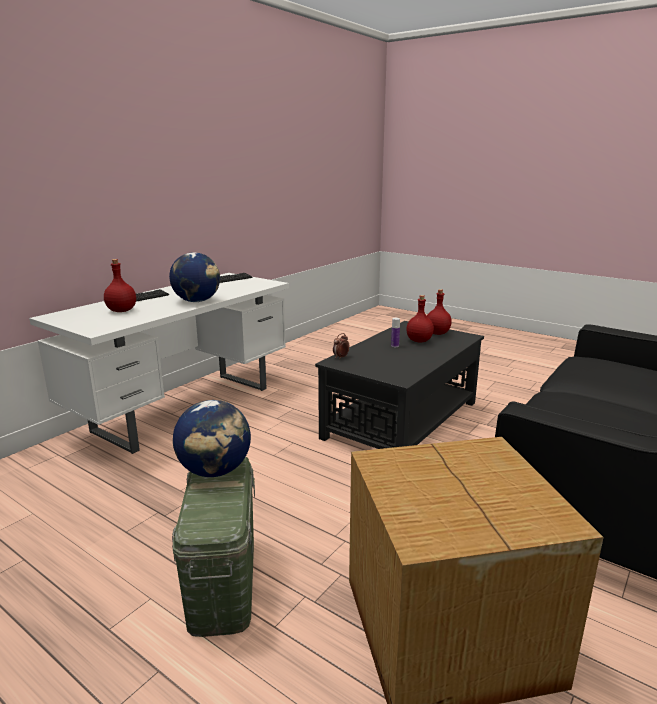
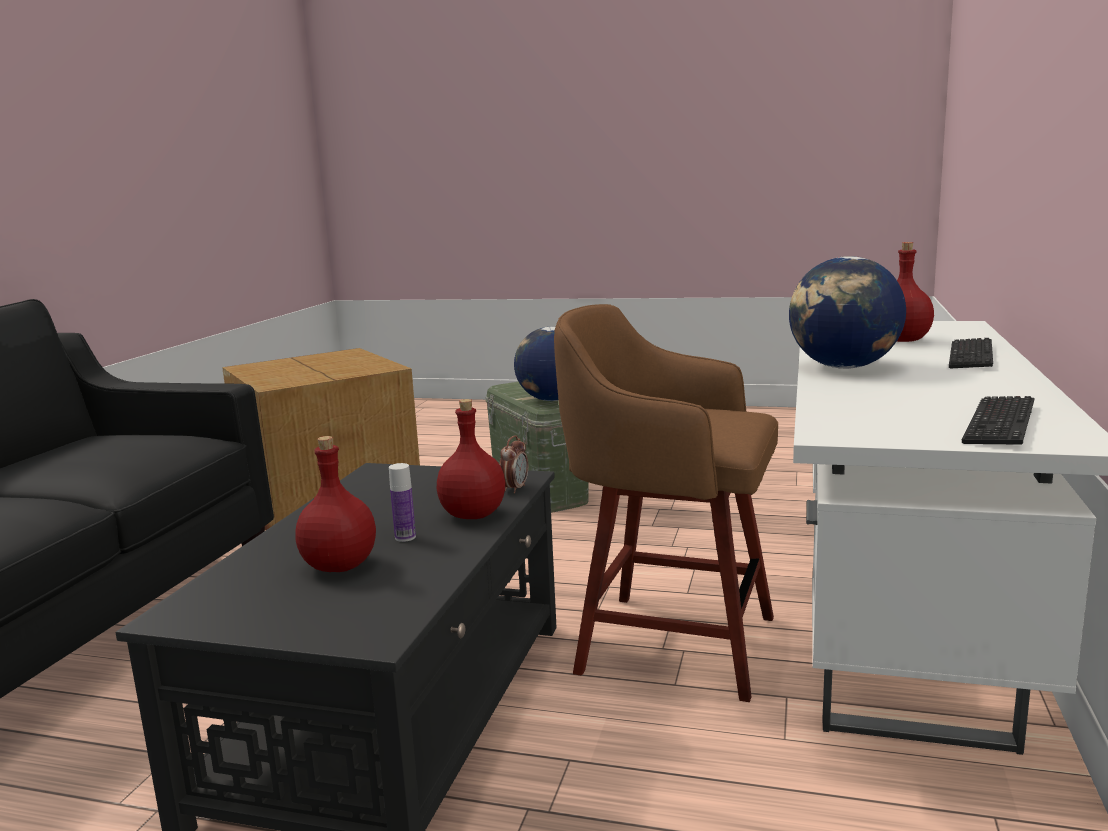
camera: 160 degrees right, 5 degrees down
red bottle [427,289,452,335] -> red bottle moved to [437,399,505,519]
none -> brown stool [554,304,778,702]

